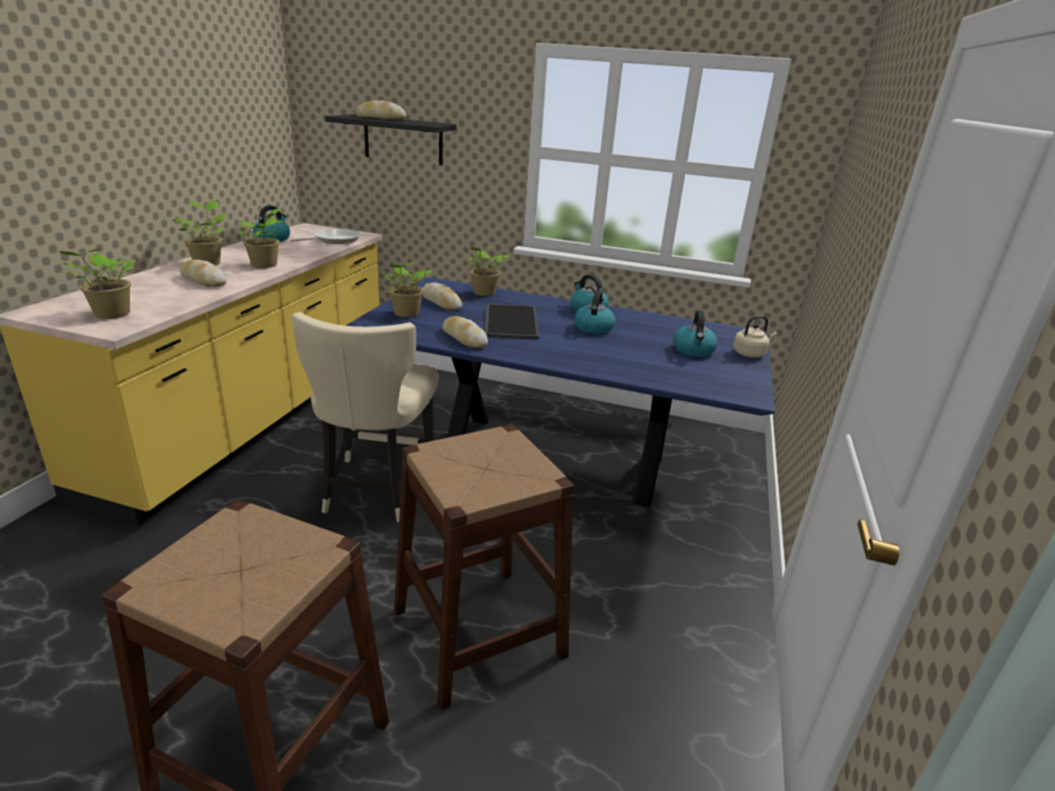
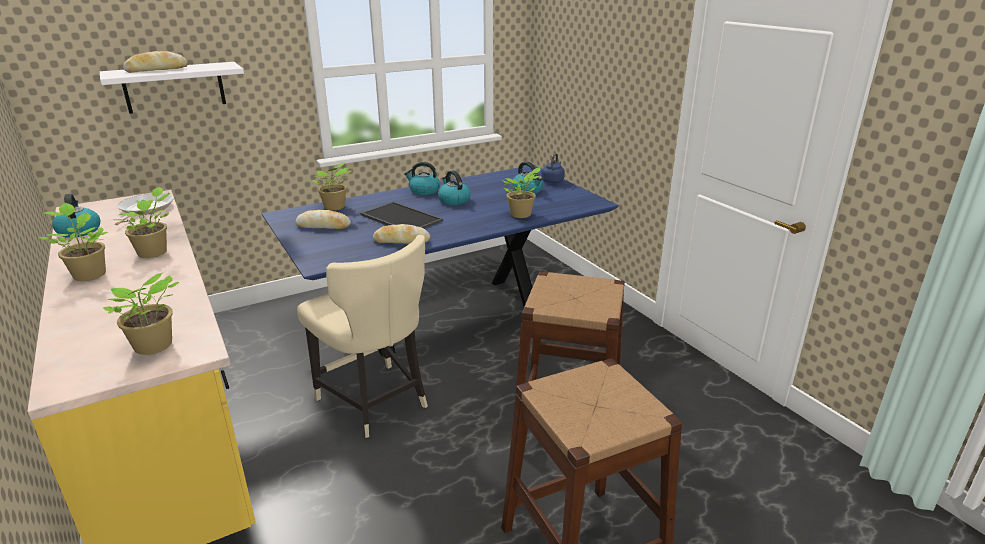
camera: 45 degrees left, 0 degrees up
bread [180,259,227,286] -> none
black shelf [325,114,457,165] -> white shelf [100,62,244,114]
potted plant [384,262,432,317] -> potted plant moved to [503,167,540,218]
beige kettle [733,316,777,358] -> blue kettle [541,153,565,183]

